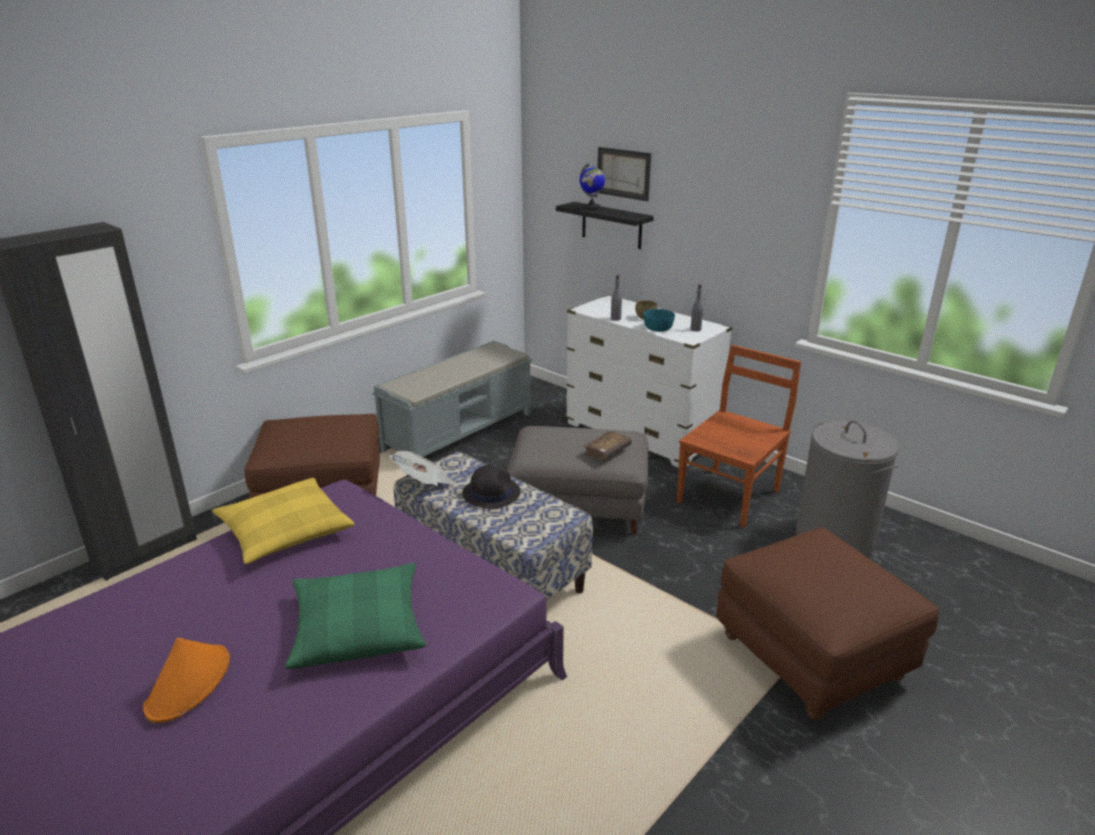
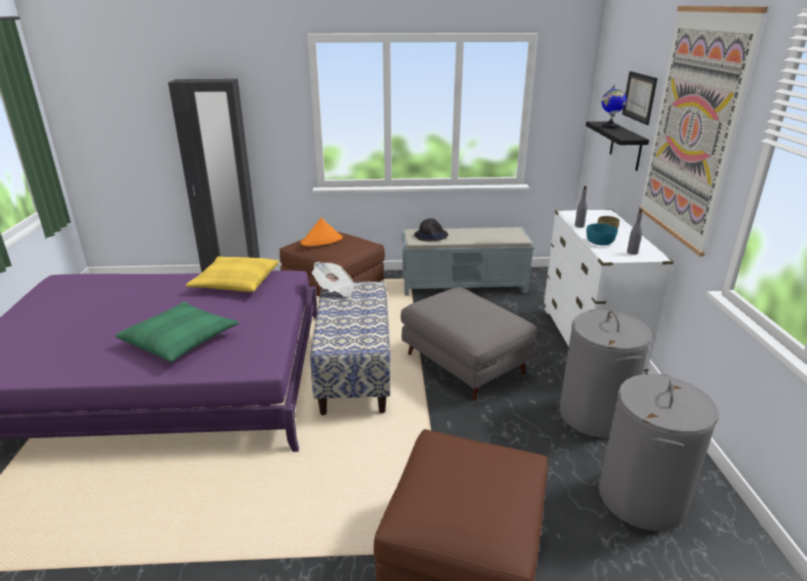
camera: 45 degrees right, 0 degrees up
orange hat [143,638,230,723] -> orange hat moved to [301,218,343,246]
black hat [462,465,521,509] -> black hat moved to [414,218,448,241]
brown book [583,430,632,460] -> none
brown chair [677,345,801,528] -> grey laundry basket [560,310,652,438]
none -> picture [639,6,768,257]

